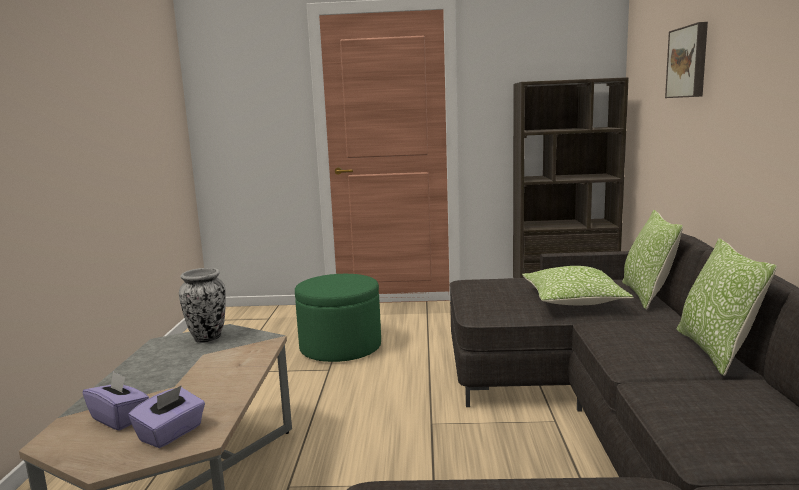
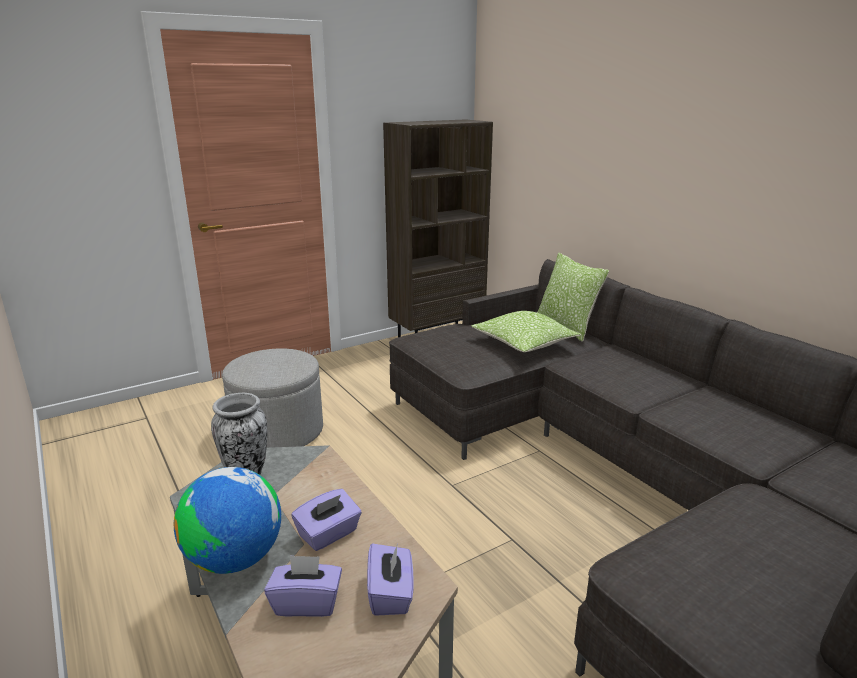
camera: 35 degrees left, 10 degrees up
green ottoman [295,274,381,362] -> grey ottoman [222,349,323,448]
picture [665,22,708,98] -> none
pillow [676,238,777,376] -> none
none -> globe [174,467,281,574]
none -> purple tissue box [292,489,362,551]

